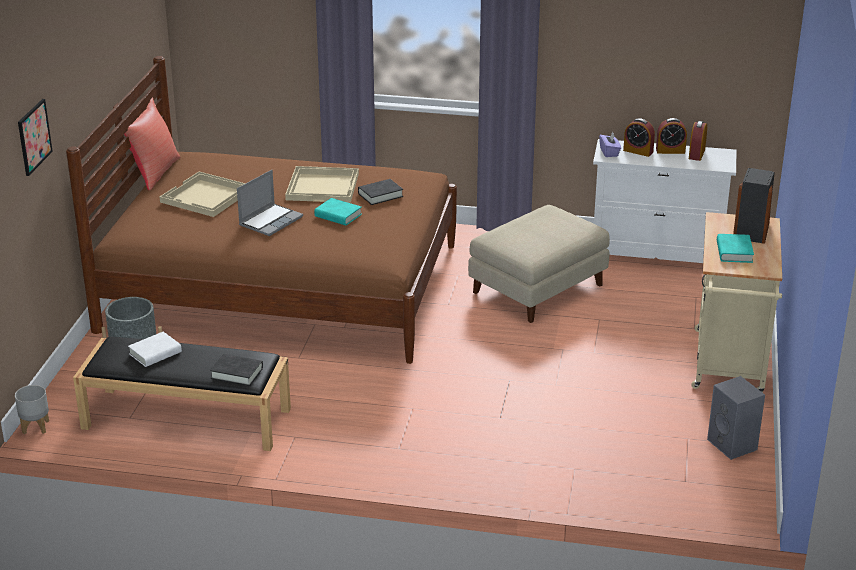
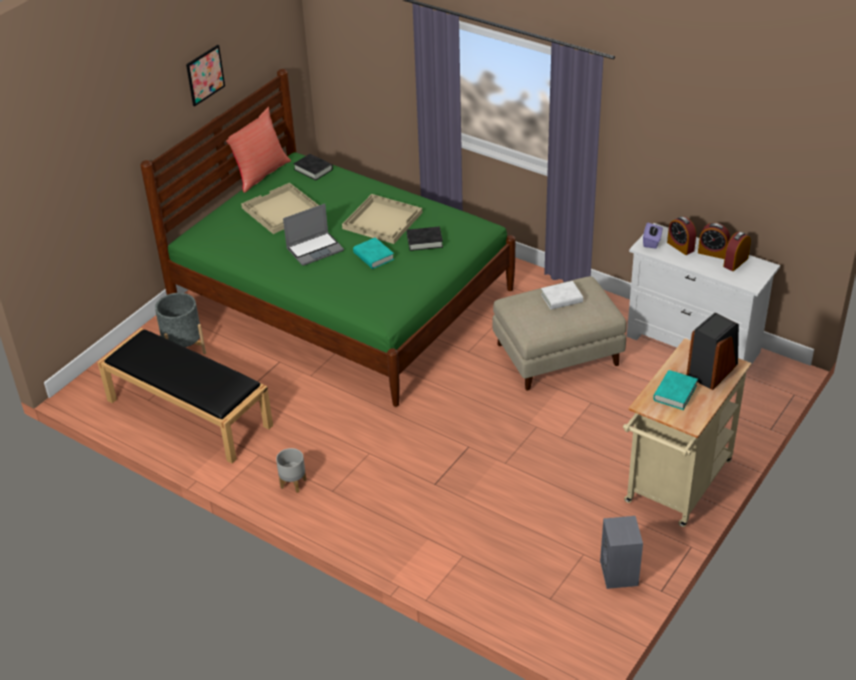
camera: 25 degrees right, 10 degrees up
grey planter [15,385,49,434] -> grey planter moved to [276,448,306,493]
picture [18,99,53,176] -> picture moved to [186,45,225,106]
brown bed [66,56,457,364] -> green bed [140,69,515,407]
white book [128,332,182,367] -> white book moved to [541,281,583,310]
black book [210,354,263,386] -> black book moved to [293,154,333,180]

